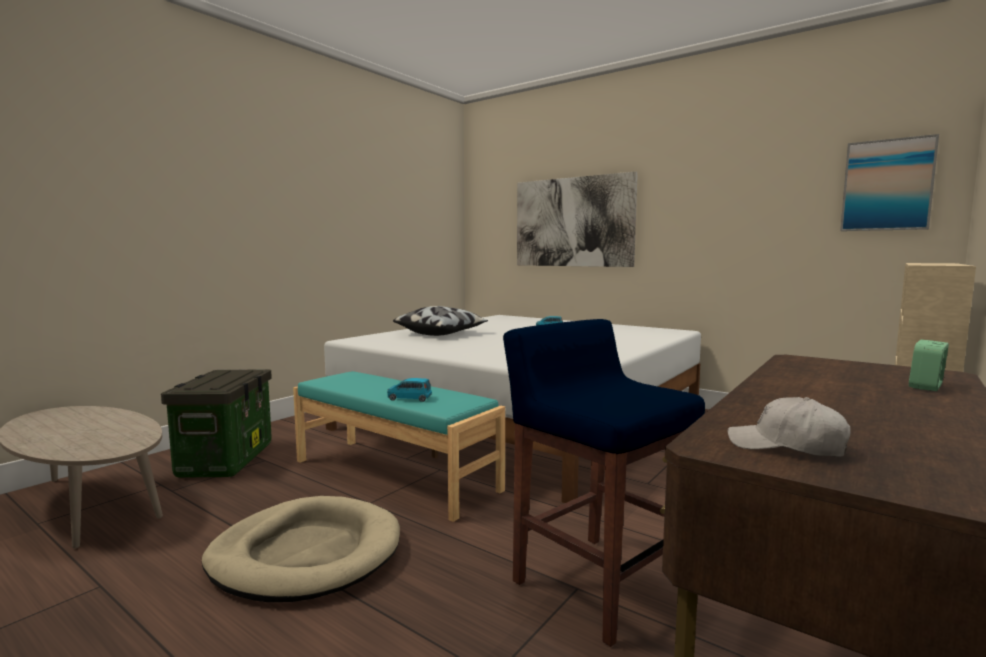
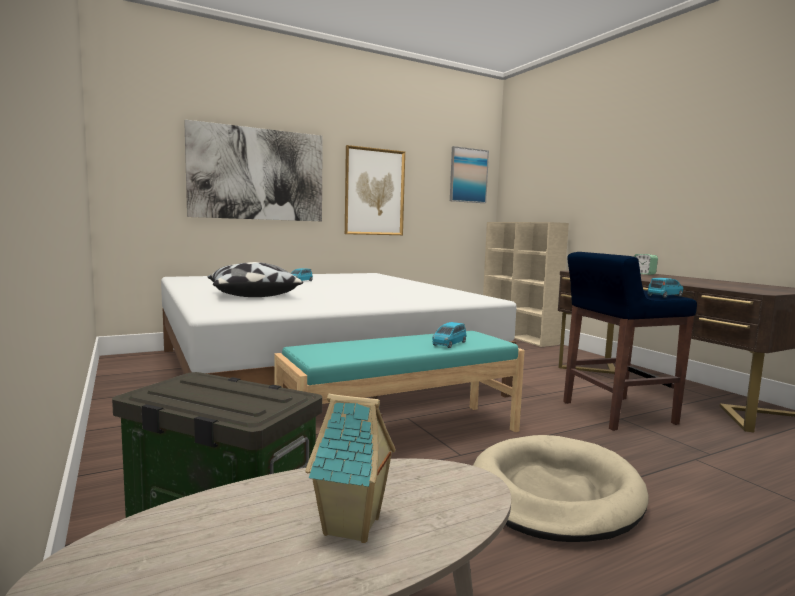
camera: 65 degrees left, 0 degrees up
white cap [728,397,851,457] -> none
none -> toy house [305,394,396,543]
none -> picture [345,145,405,235]
none -> blue toy car [648,278,684,298]

